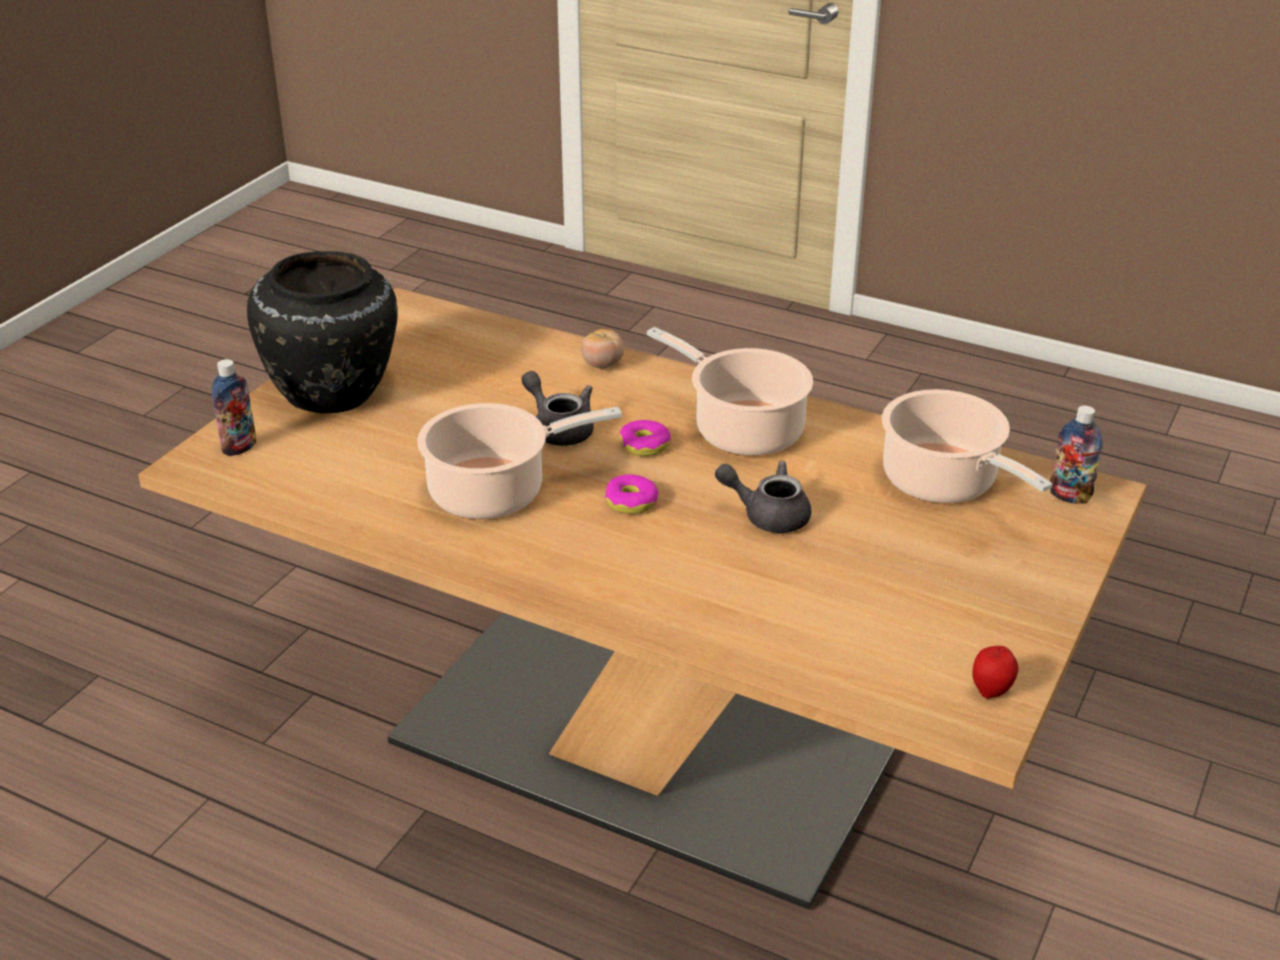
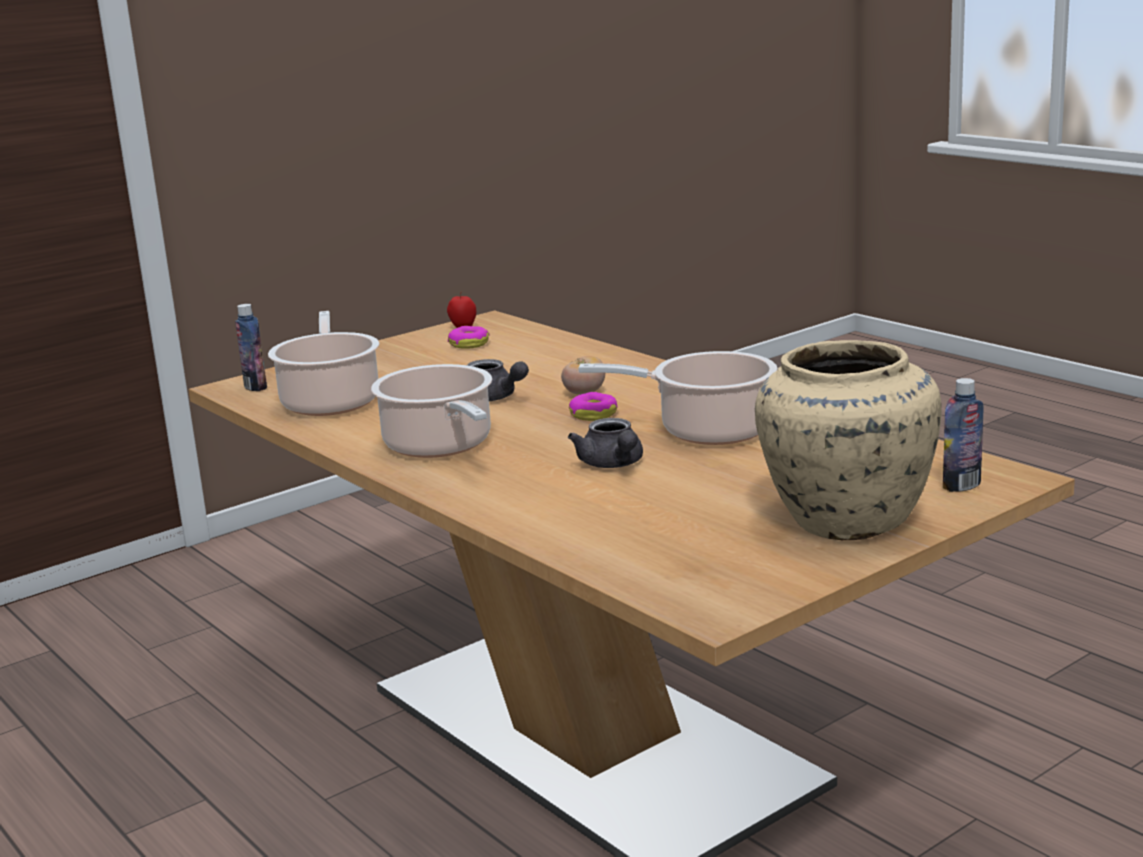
camera: 155 degrees left, 15 degrees down
black vase [247,251,398,414] -> beige vase [755,340,942,540]
tomato [581,329,624,369] -> tomato moved to [561,356,605,395]
donut [620,420,671,456] -> donut moved to [448,326,490,349]

